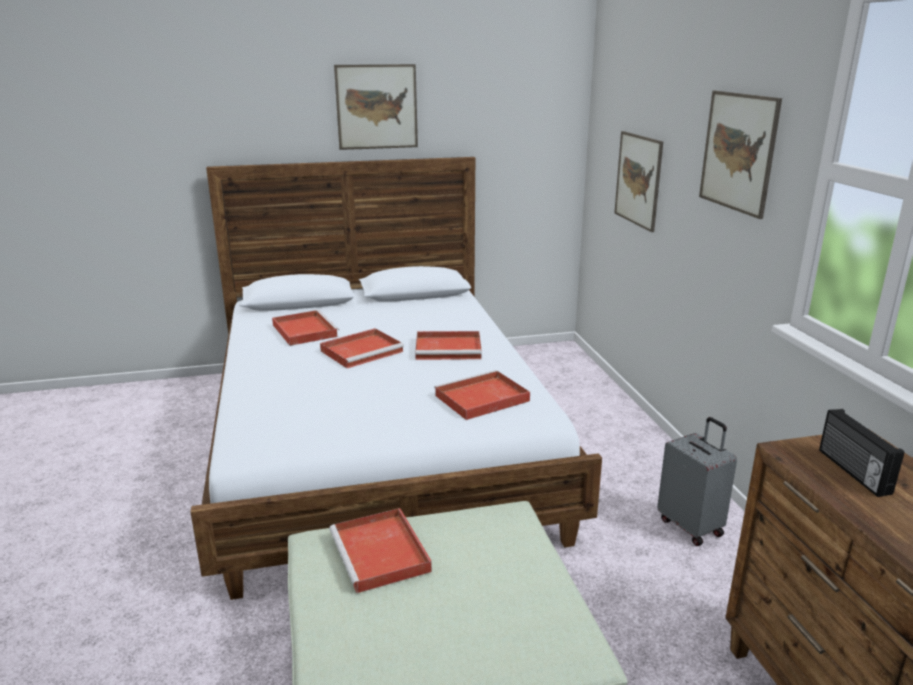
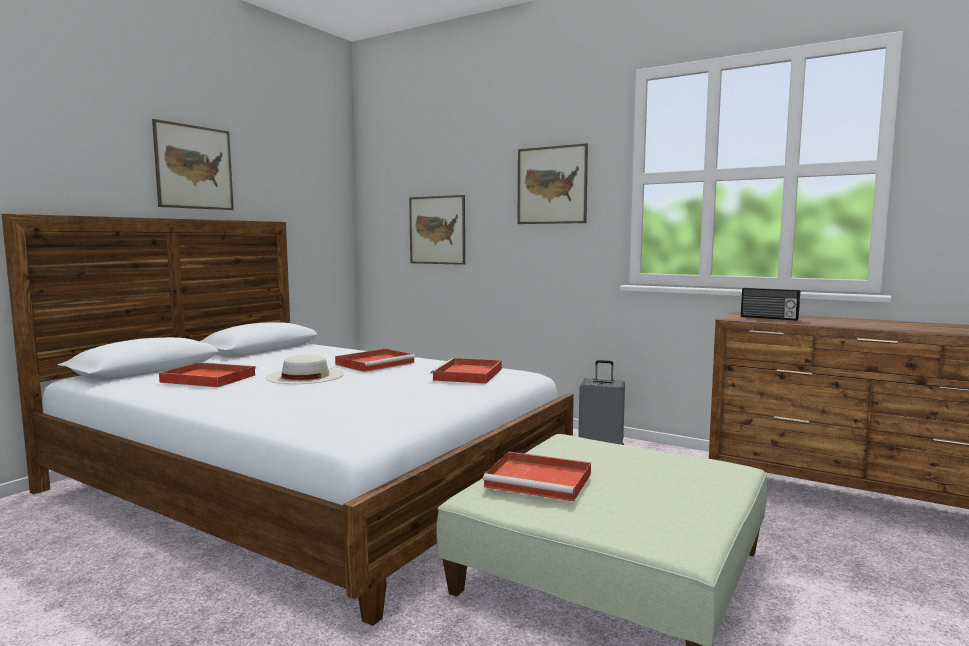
camera: 45 degrees left, 15 degrees down
red tray [320,328,404,368] -> white hat [266,355,344,384]

